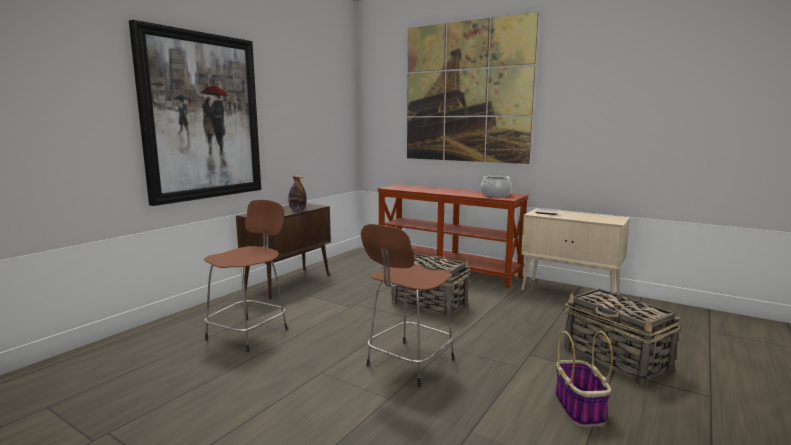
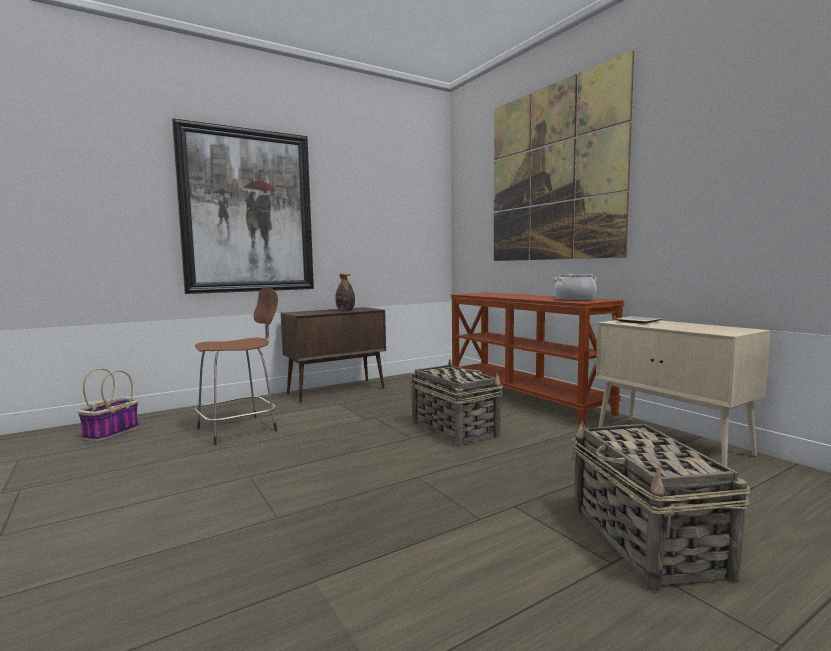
camera: 25 degrees right, 5 degrees down
brown stool [361,224,454,387] -> none
basket [555,331,613,427] -> basket moved to [78,368,139,441]

